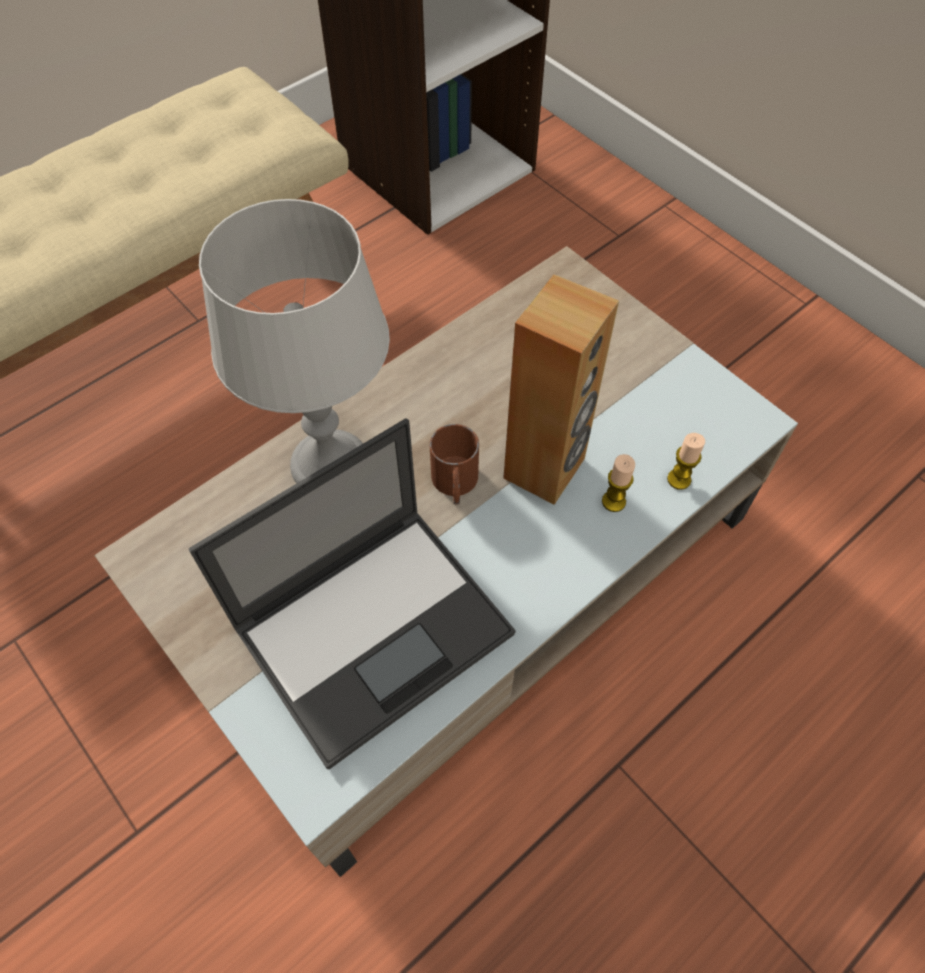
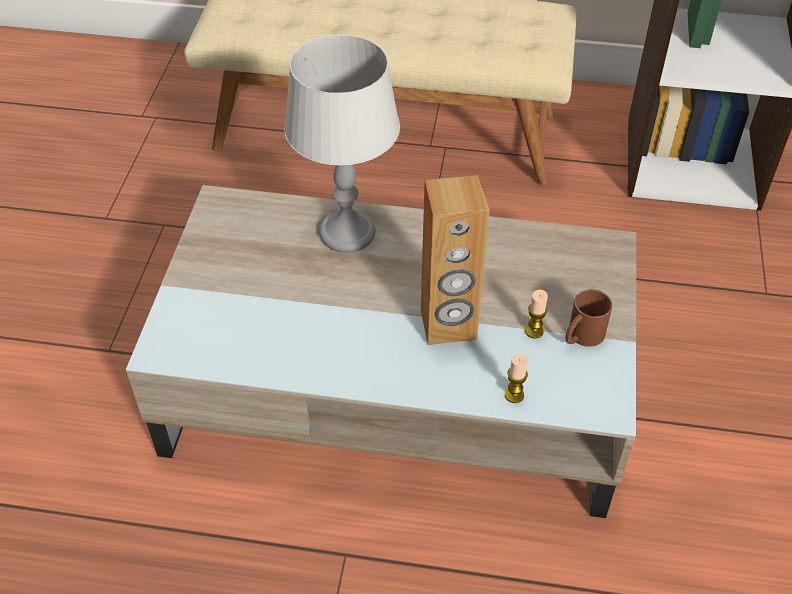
camera: 50 degrees right, 10 degrees down
laptop [189,418,516,769] -> none
brown mug [430,424,479,504] -> brown mug moved to [565,289,612,347]
candle [602,454,635,512] -> candle moved to [525,290,548,339]

